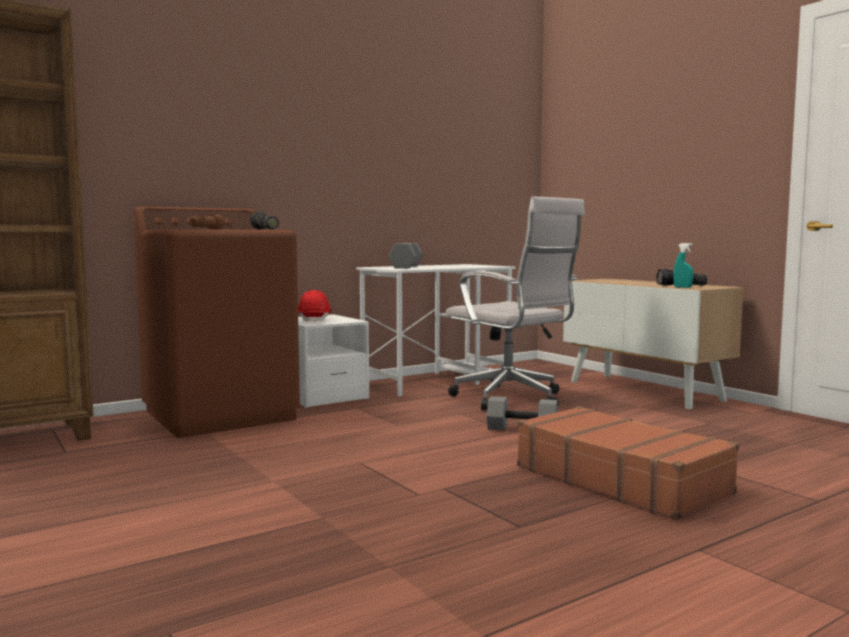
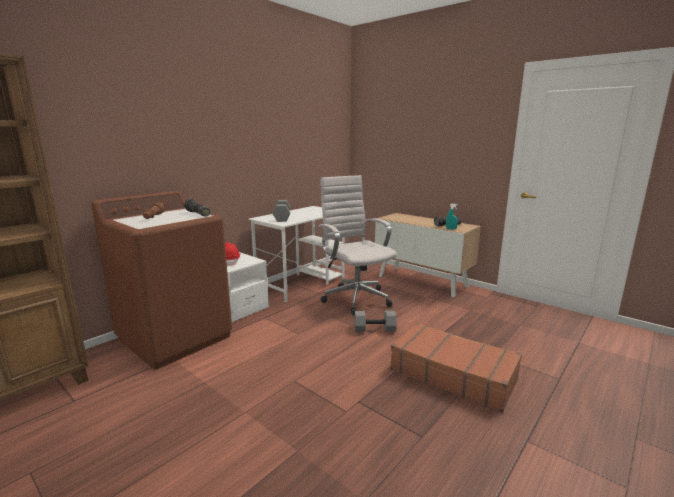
camera: 15 degrees left, 10 degrees up
white office chair [446,196,585,411] -> white office chair turned 150 degrees counterclockwise [318,175,397,315]

